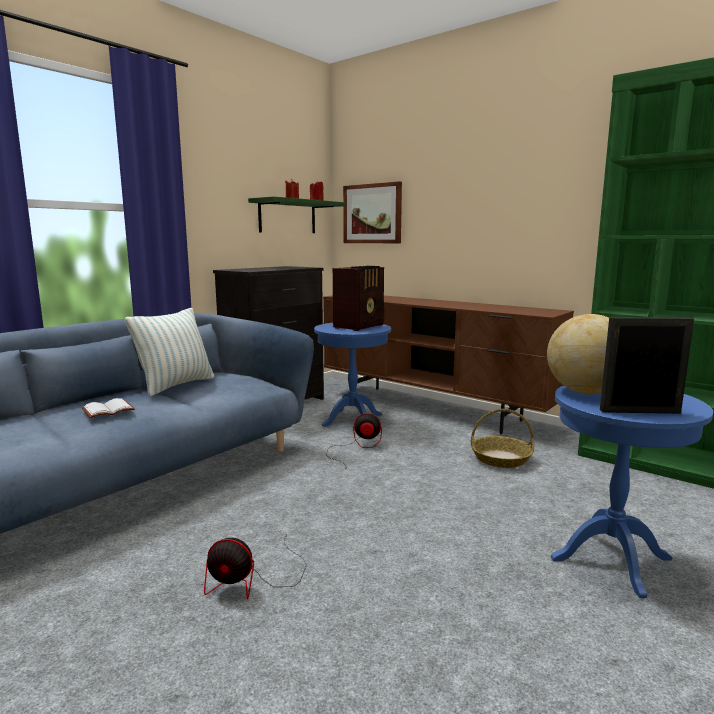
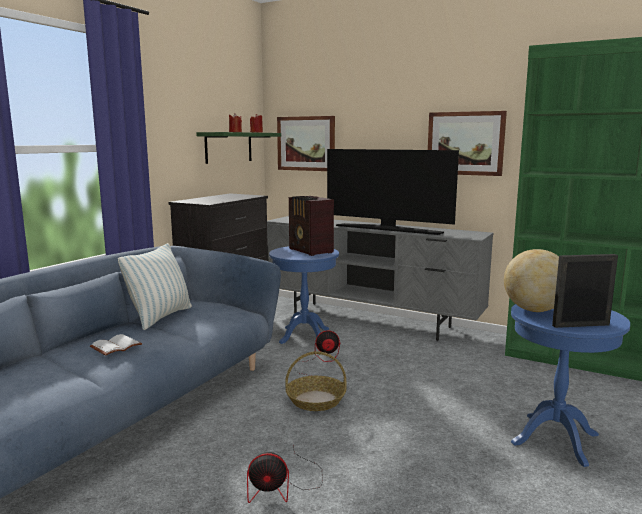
camera: 10 degrees left, 0 degrees up
brown tv stand [323,295,574,435] -> grey tv stand [267,216,493,341]
radio [333,266,384,331] -> radio turned 120 degrees clockwise [289,196,334,256]
basket [471,409,534,468] -> basket moved to [285,351,347,411]
none -> television [327,149,459,235]
none -> picture [428,111,507,176]

